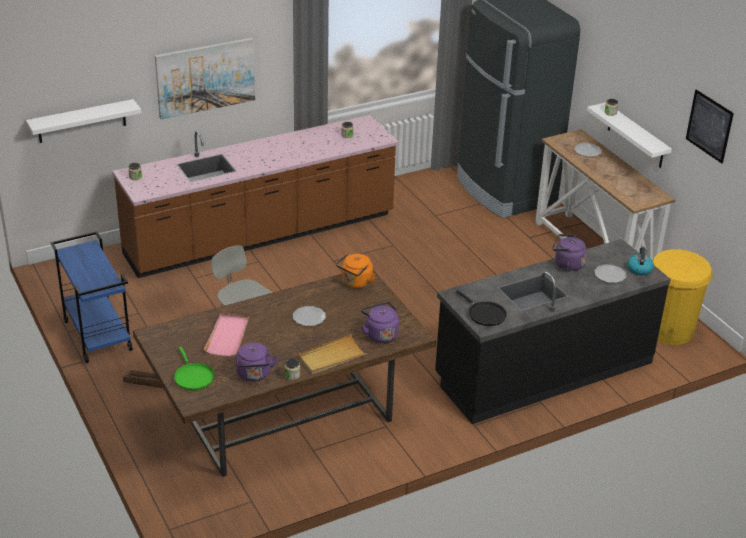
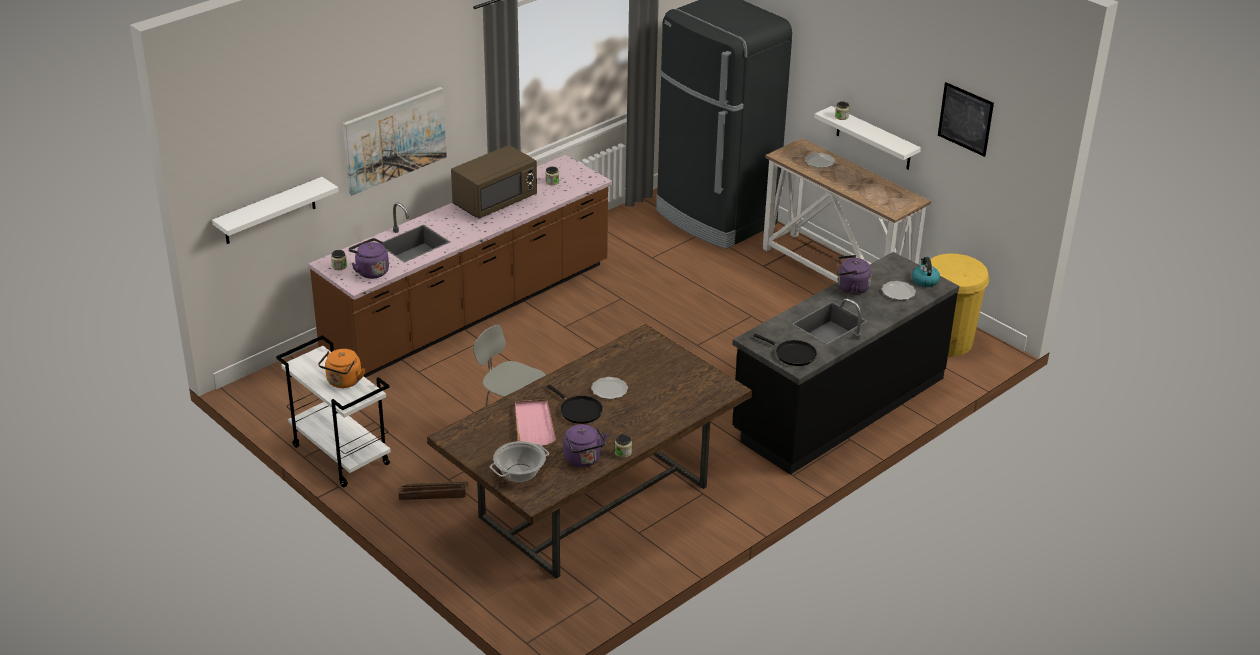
camera: 15 degrees left, 0 degrees up
blue cart [51,231,133,363] -> white cart [276,335,391,488]
green frying pan [174,346,215,391] -> cooking pot [490,441,549,482]
beige tray [298,334,368,374] -> none
orange kettle [336,254,375,289] -> orange kettle moved to [318,349,365,388]
purple kettle [361,302,399,343] -> purple kettle moved to [349,238,389,279]
none -> brown microwave [451,145,537,218]
none -> black frying pan [547,384,603,424]

